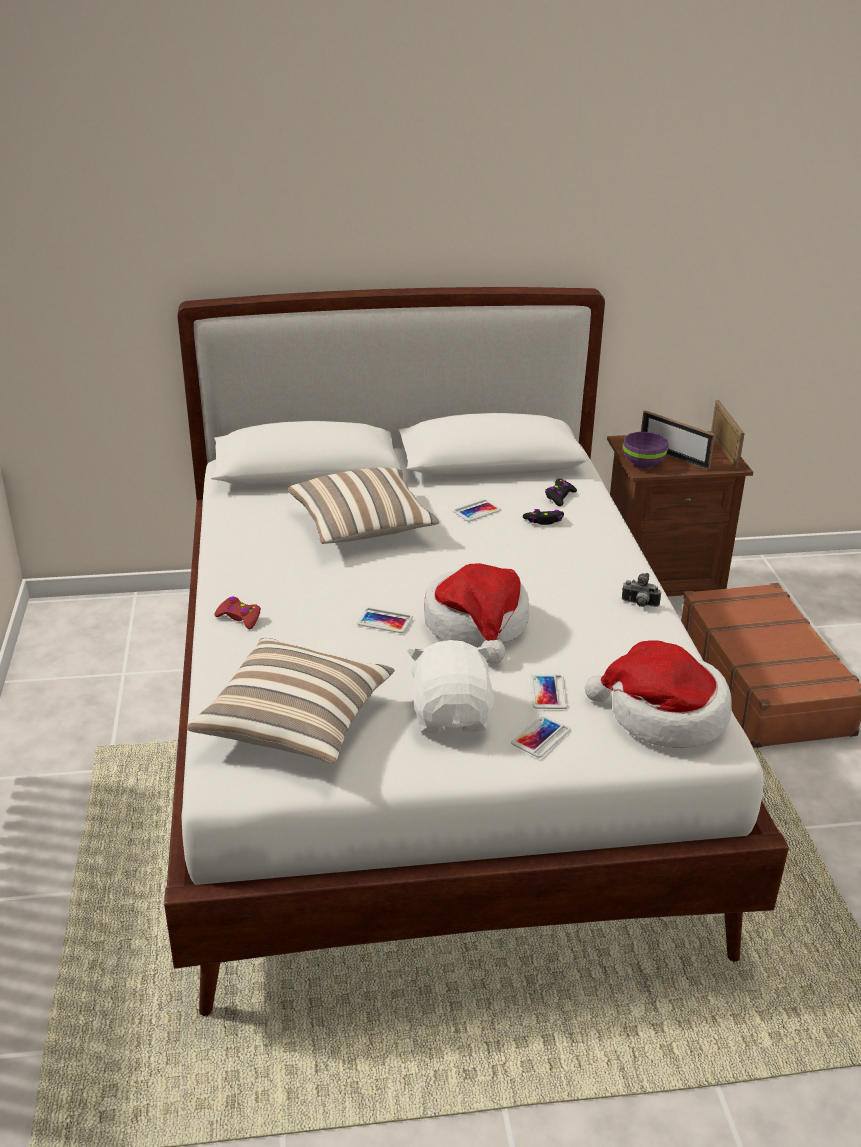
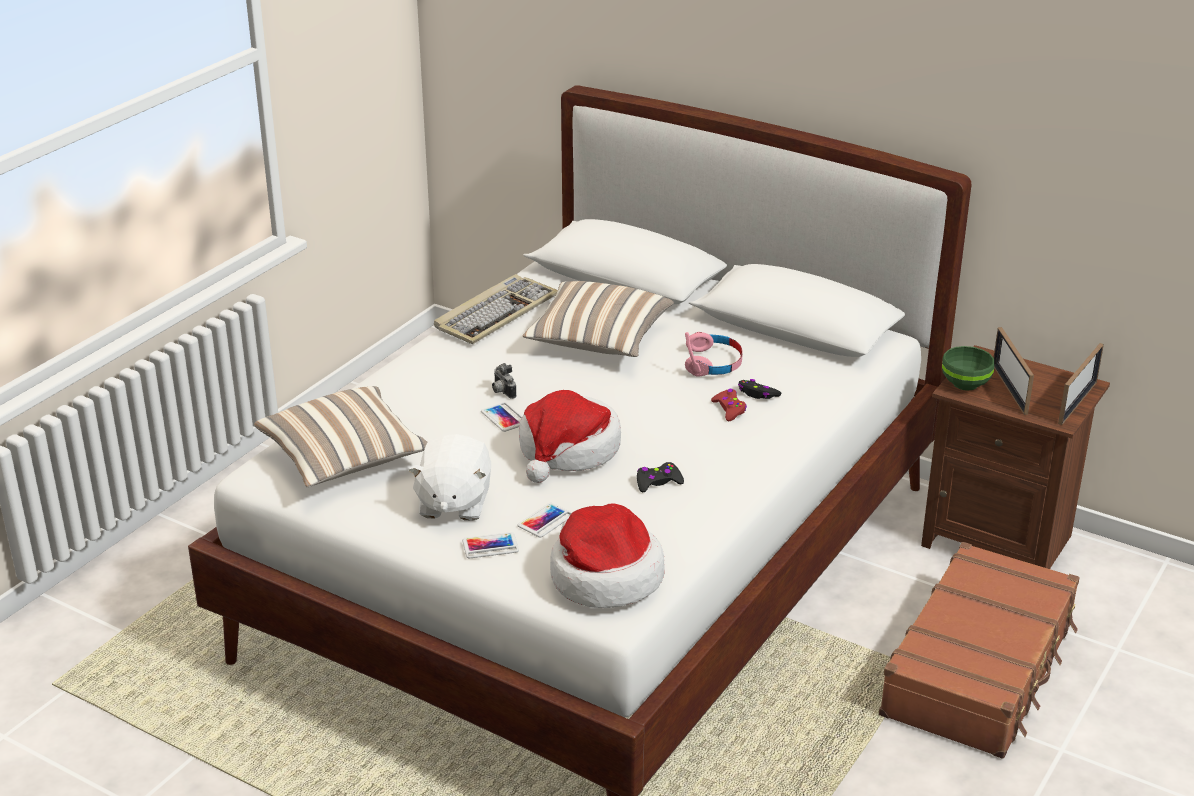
camera: 40 degrees right, 0 degrees up
red game controller [214,596,261,629] -> red game controller moved to [711,389,747,421]
white plush toy [407,640,494,733] -> white plush toy turned 150 degrees clockwise [408,434,491,521]
phone [453,499,501,522] -> pink headphones [685,332,743,377]
black game controller [545,479,577,506] -> black game controller moved to [637,462,684,492]
camera [622,573,661,607] -> camera moved to [492,363,517,399]
purple bowl [623,432,668,469] -> green bowl [942,346,994,391]
none -> keyboard [434,274,558,344]

